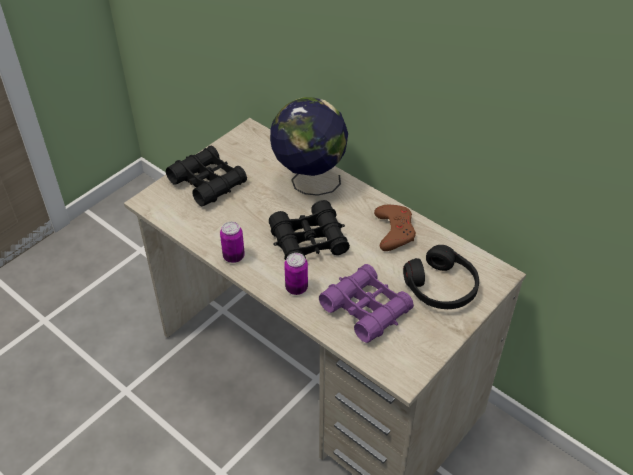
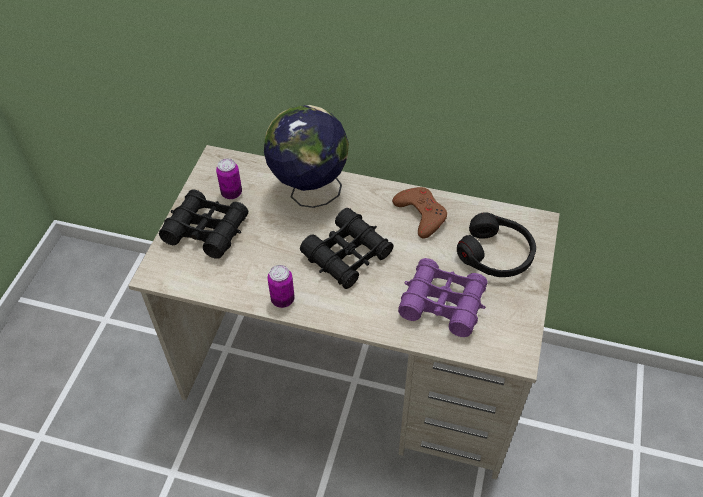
camera: 25 degrees left, 5 degrees up
can [284,253,308,295] -> can moved to [216,158,242,199]

